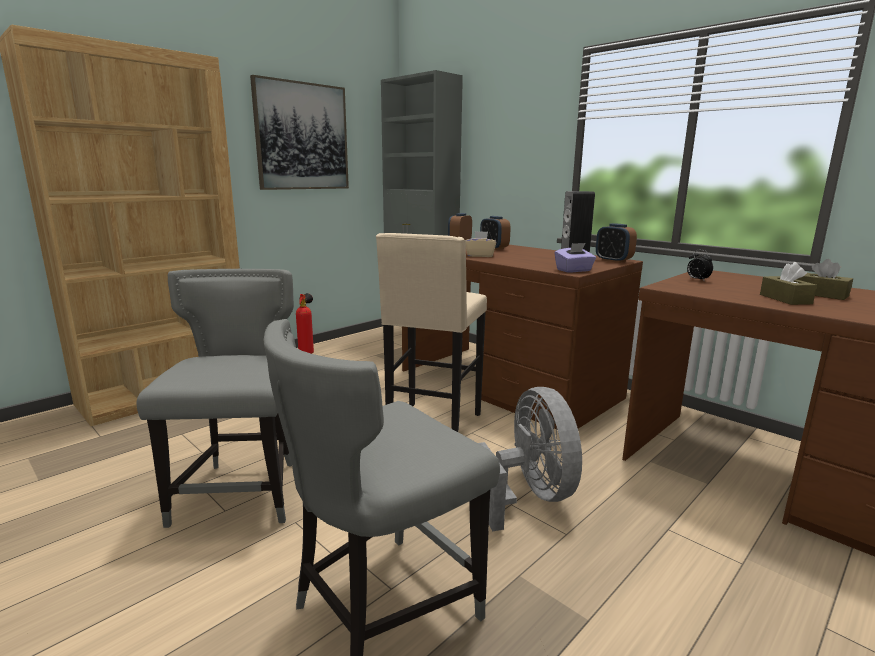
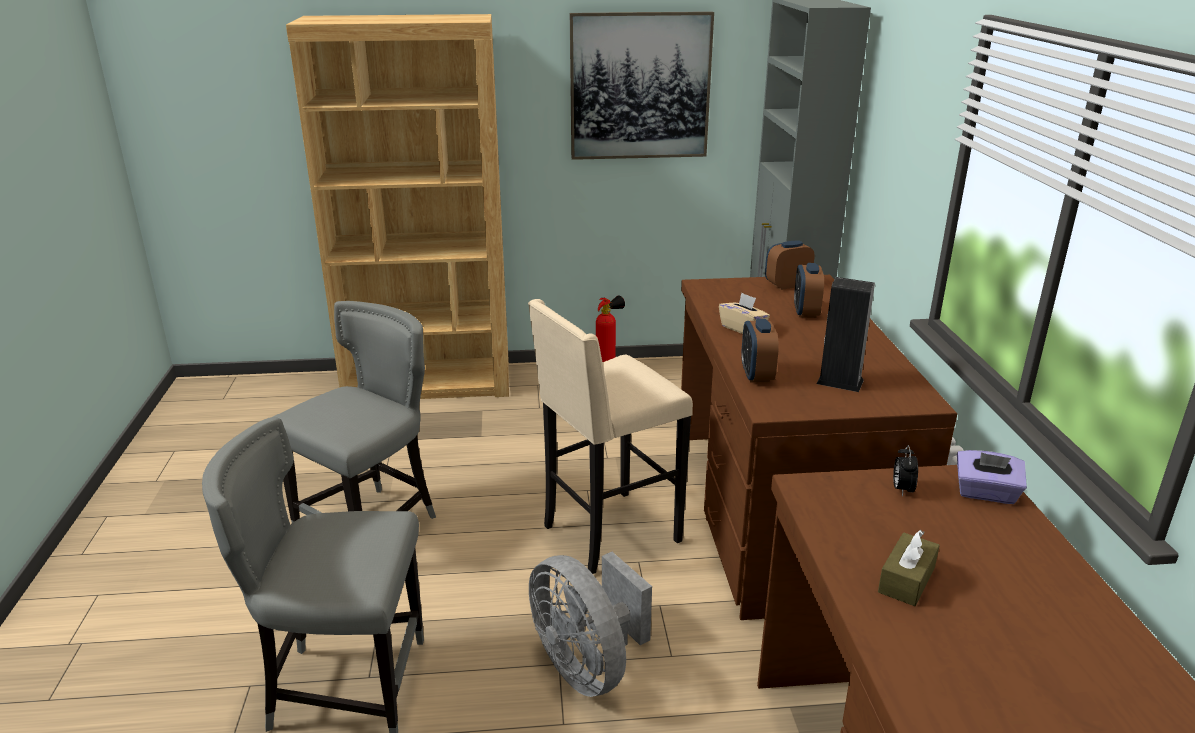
camera: 40 degrees right, 10 degrees up
grey fan [478,387,582,531] -> grey fan turned 120 degrees clockwise [529,552,652,697]
purple tissue box [555,243,596,273] -> purple tissue box moved to [957,450,1027,504]
alarm clock [596,223,637,263] -> alarm clock moved to [741,319,779,382]
brown tissue box [797,259,853,300] -> none

